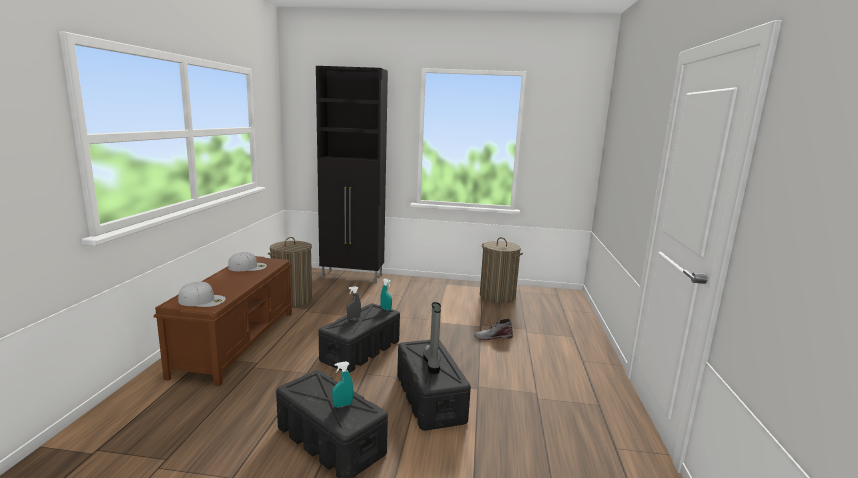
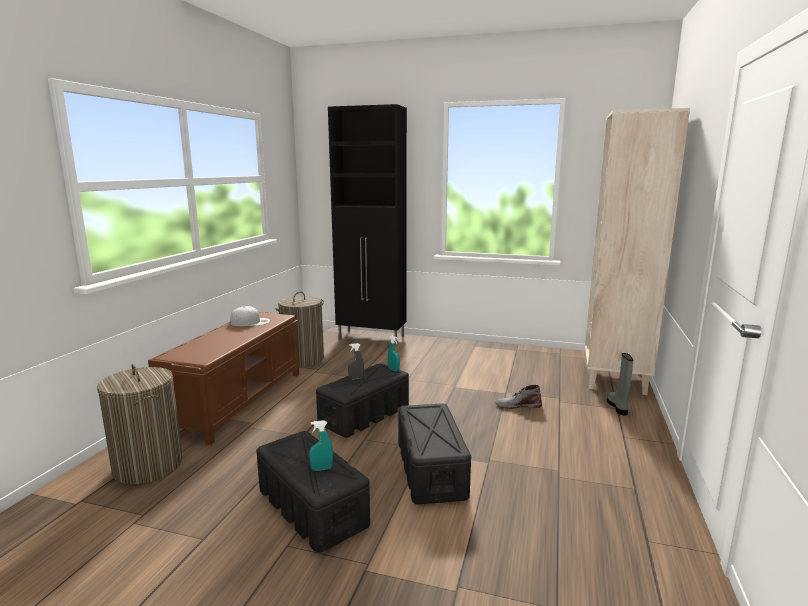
camera: 10 degrees right, 0 degrees up
white cap [178,282,226,307] -> none
grey boot [423,302,441,374] -> grey boot moved to [607,353,633,415]
laundry basket [480,237,523,303] -> laundry basket moved to [97,364,183,484]
none -> beige bookcase [585,108,690,395]

